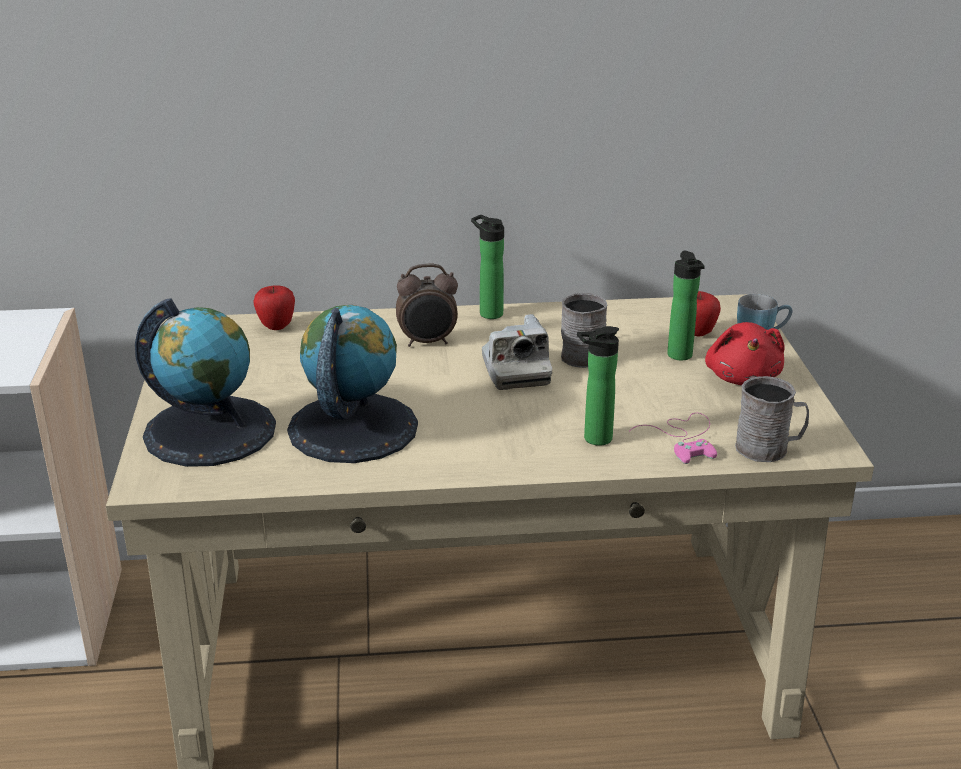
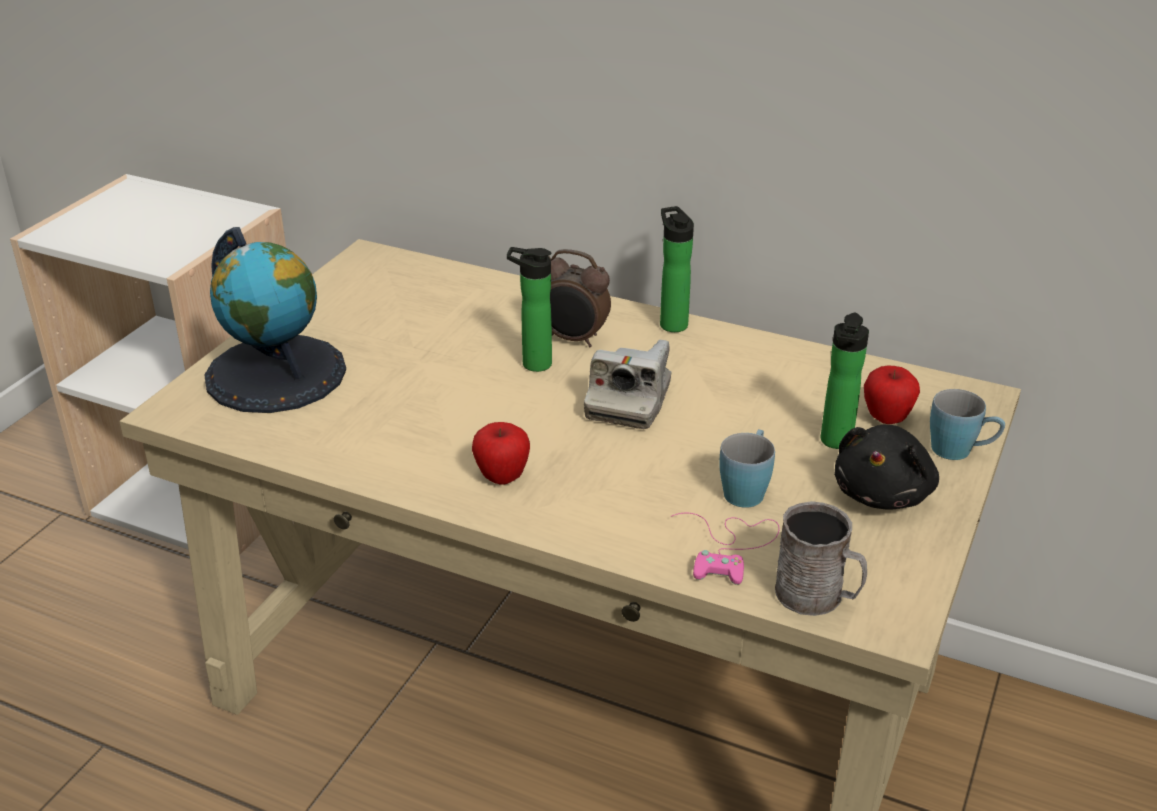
camera: 30 degrees right, 5 degrees up
apple [253,285,295,330] -> apple moved to [472,422,530,485]
globe [287,305,418,463] -> none
grey mug [561,293,607,368] -> none
bottle [577,326,619,446] -> bottle moved to [507,247,552,372]
red plush toy [705,322,785,385] -> black plush toy [834,425,939,509]
none -> blue mug [719,429,775,508]

